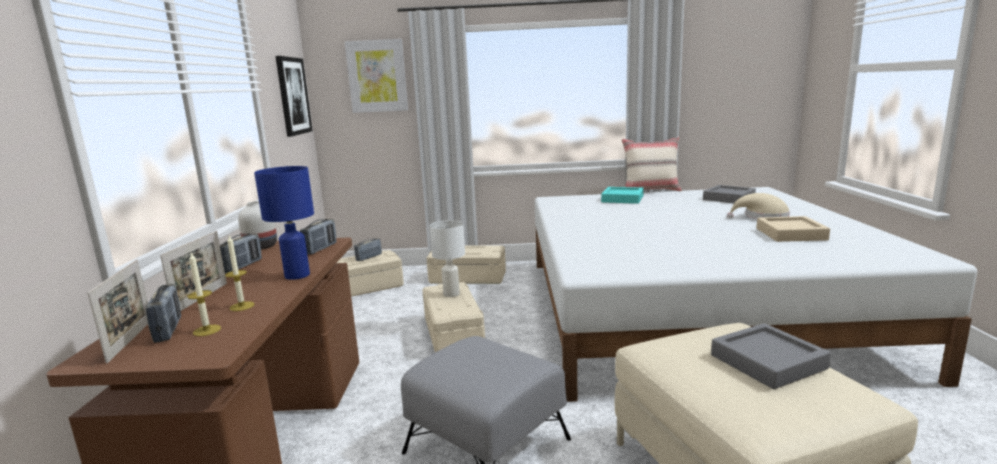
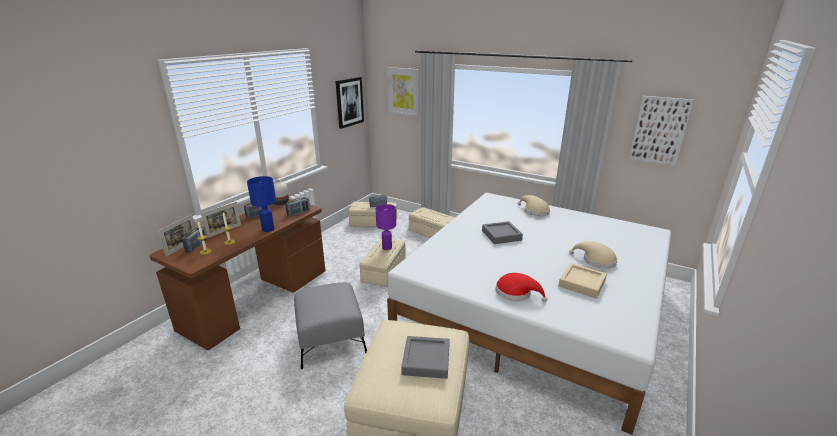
camera: 30 degrees right, 10 degrees up
white table lamp [430,220,465,297] -> purple table lamp [376,204,396,250]
turquoise tray [601,187,644,204] -> beige hat [518,195,550,216]
beige pillow [622,137,682,191] -> none
grey tray [703,185,756,203] -> grey tray moved to [482,221,523,244]
none -> red hat [496,273,547,302]
none -> picture [630,96,694,166]

